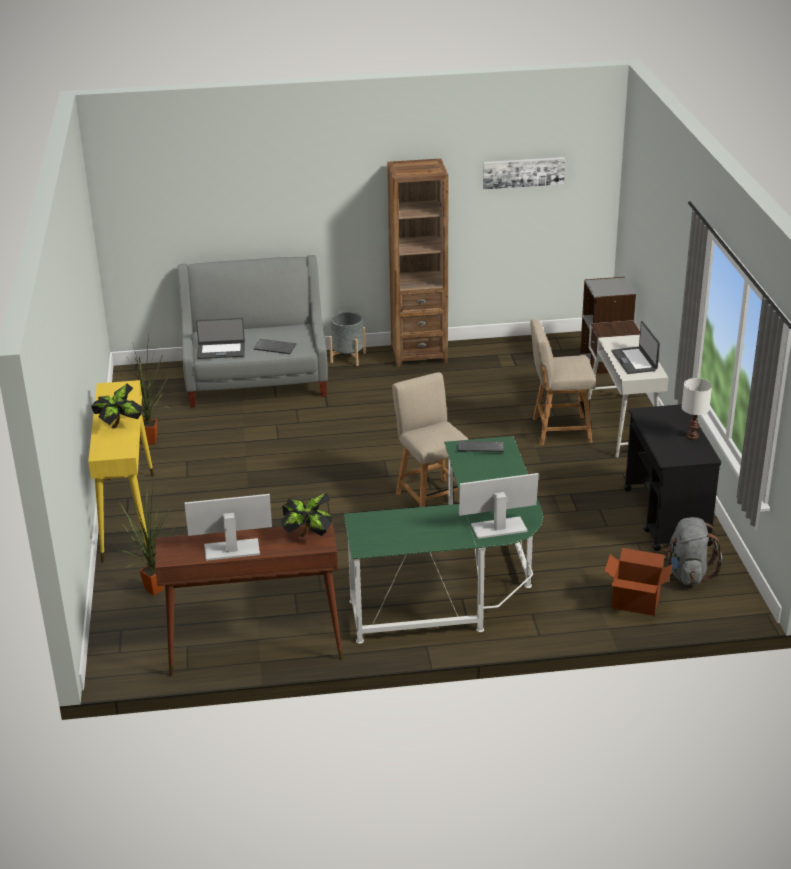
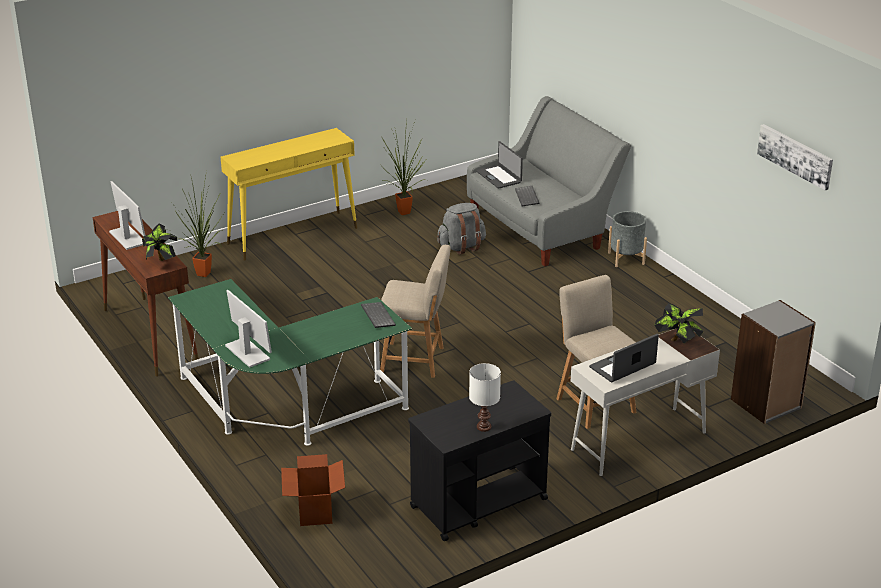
camera: 65 degrees right, 0 degrees up
potted plant [91,383,142,429] -> potted plant moved to [654,303,704,343]
brown bookcase [387,159,449,367] -> none
beige chair [392,372,469,507] -> beige chair turned 60 degrees clockwise [380,245,451,378]
grey backpack [664,517,722,585] -> grey backpack moved to [437,203,486,255]

